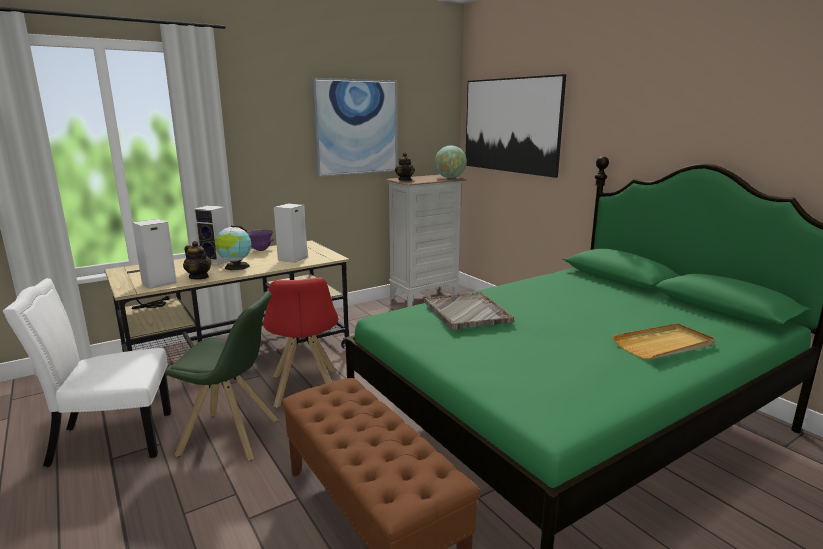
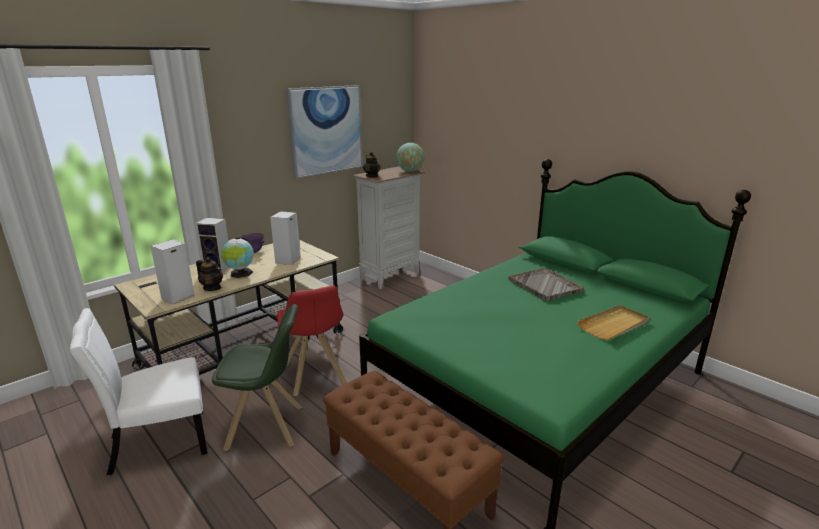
camera: 10 degrees left, 5 degrees up
grey tray [424,292,514,330] -> grey tray moved to [508,268,584,301]
picture [466,74,566,178] -> none

